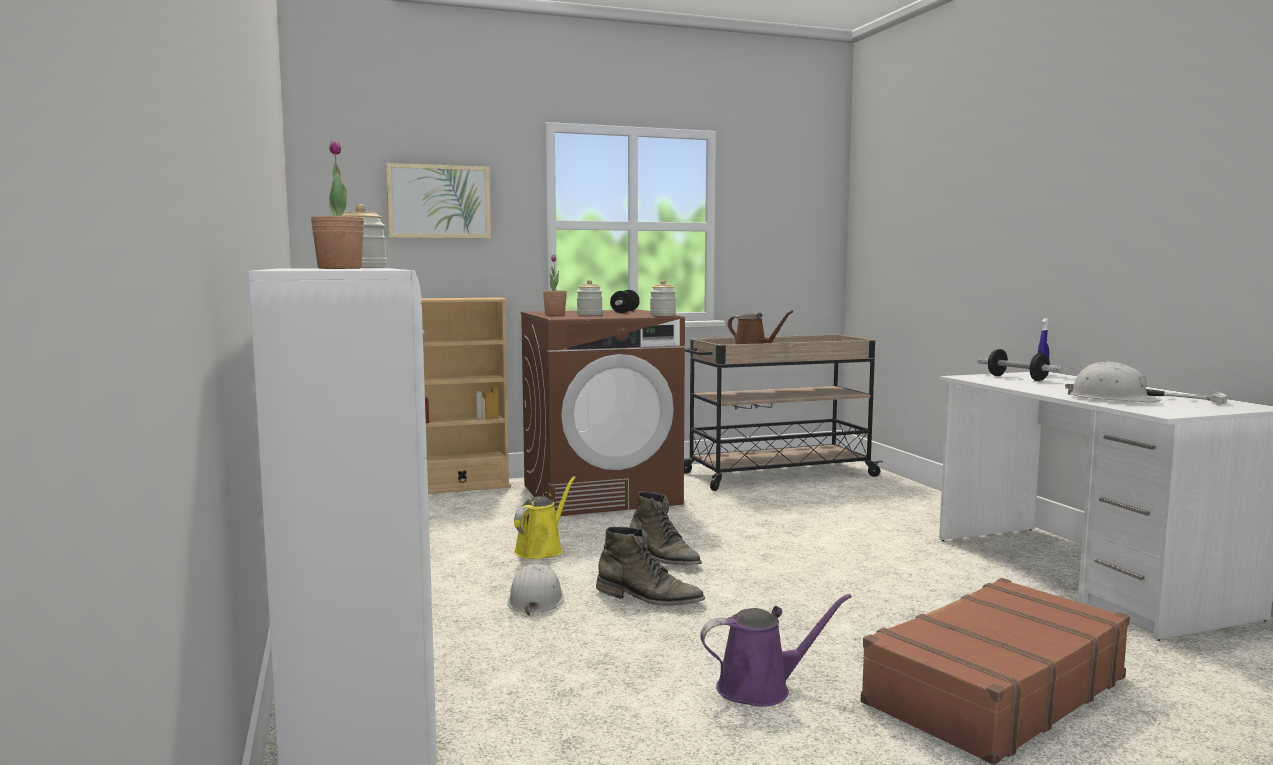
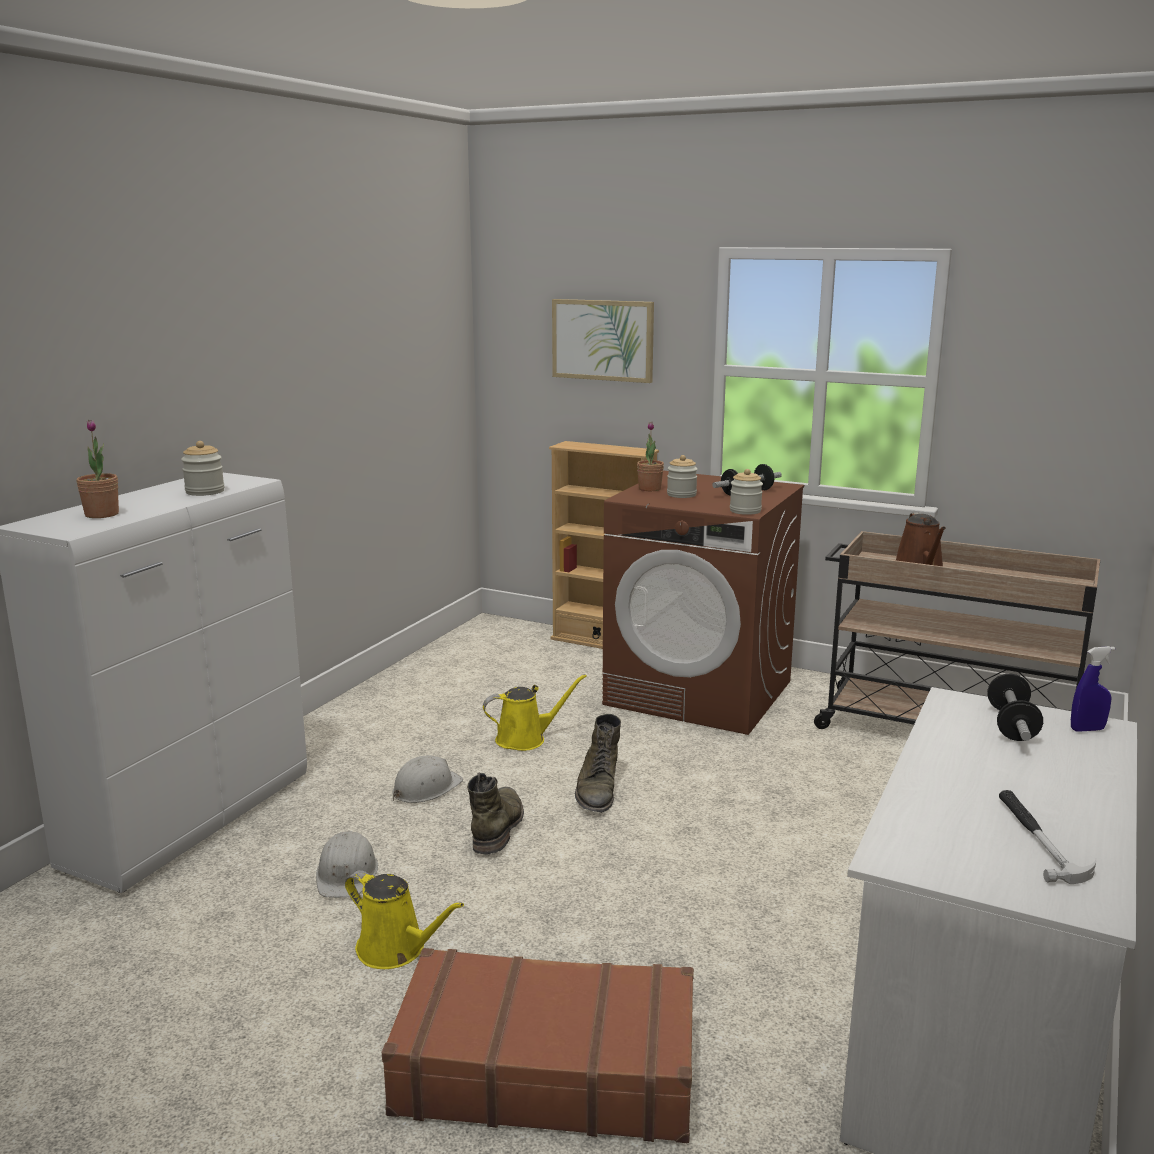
camera: 45 degrees right, 10 degrees up
green boot [596,527,705,607] -> green boot turned 150 degrees counterclockwise [467,773,524,855]
purple watering can [700,594,852,707] -> yellow watering can [345,870,464,969]
white hard hat [1065,362,1162,403] -> white hard hat moved to [316,831,378,898]

